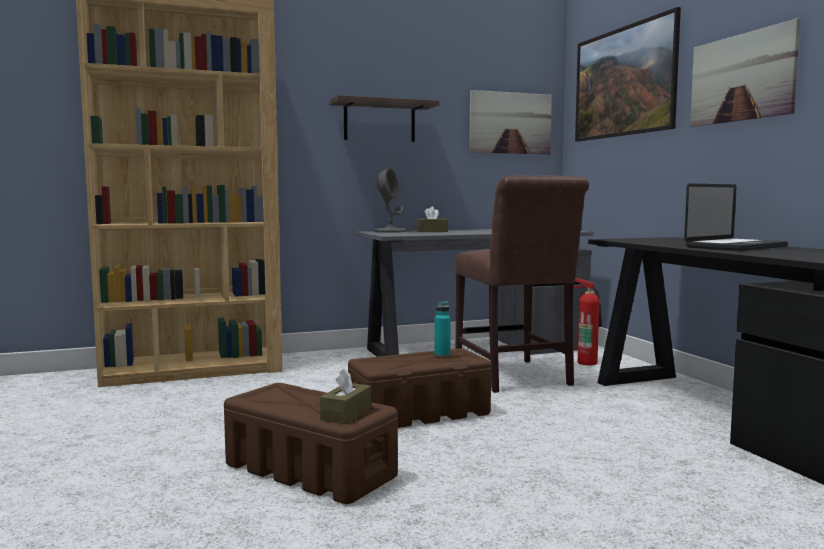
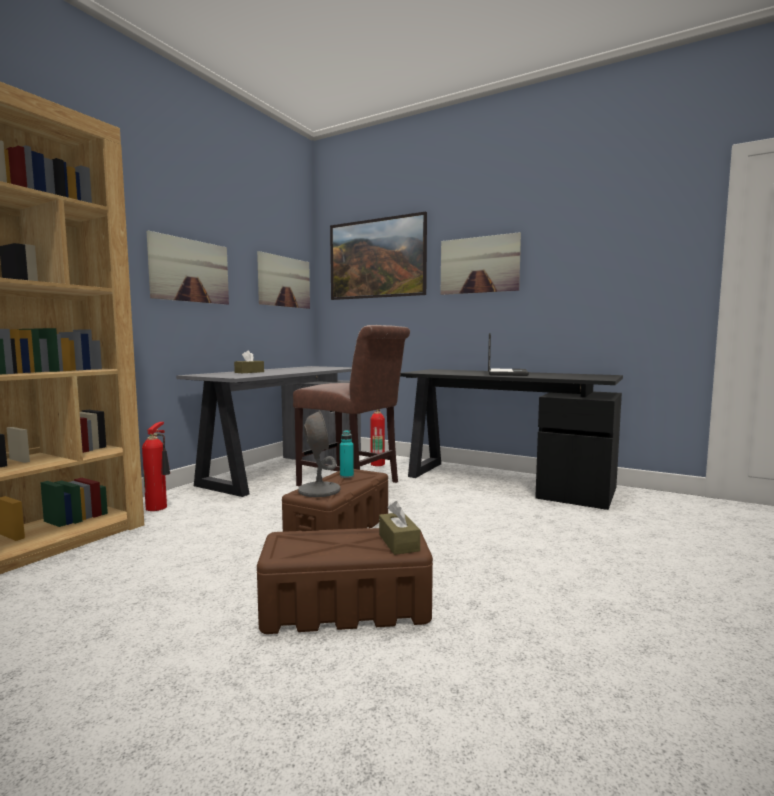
camera: 40 degrees left, 0 degrees up
shelf [330,95,439,142] -> picture [147,231,229,305]
grey table lamp [374,167,407,233] -> grey table lamp moved to [298,411,341,497]
none -> fire extinguisher [142,422,170,511]

